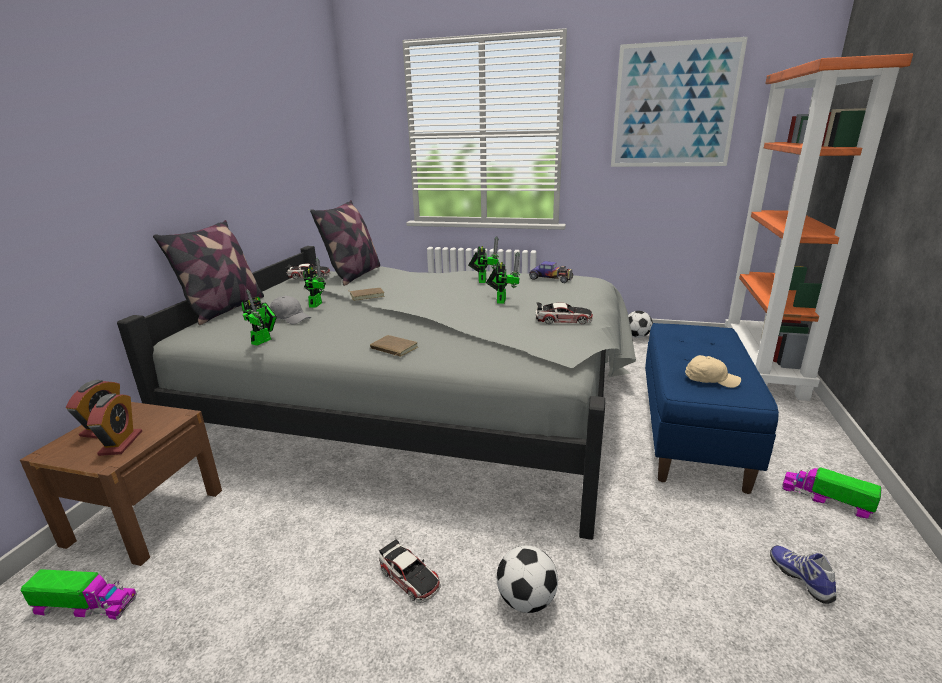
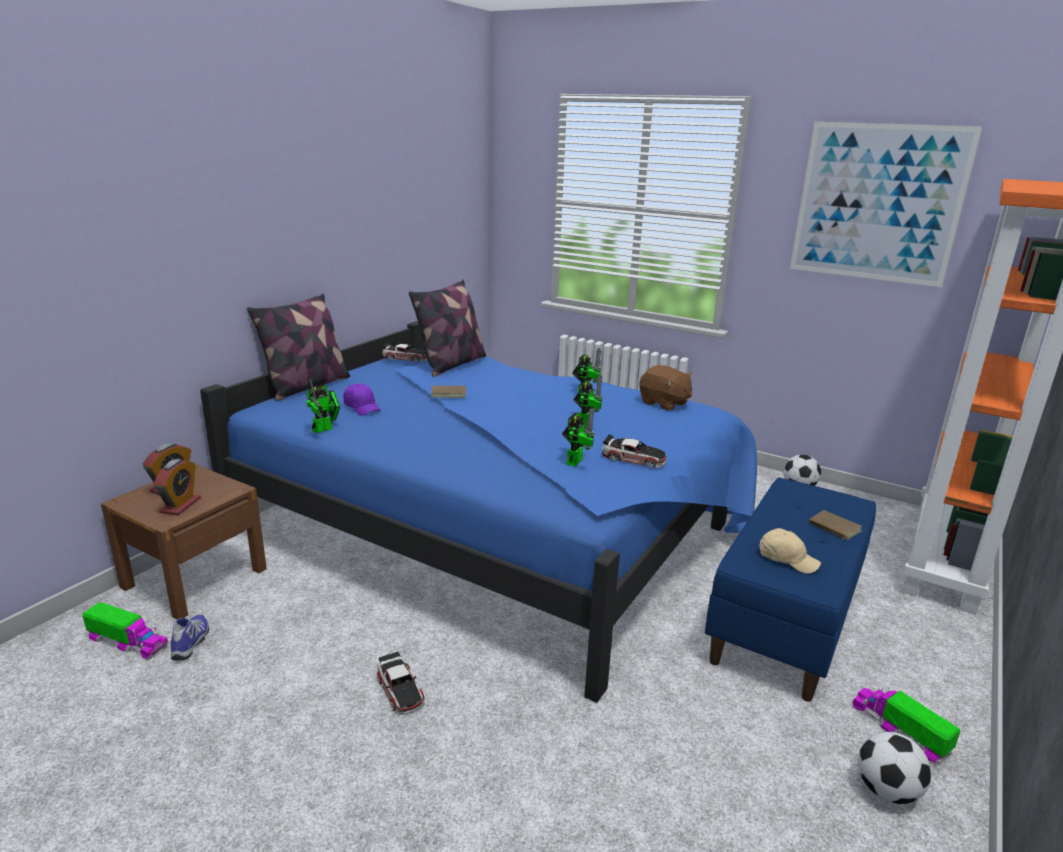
camera: 15 degrees right, 0 degrees up
grey bed [117,246,636,540] -> blue bed [200,321,757,703]
grey cap [270,296,311,324] -> purple cap [343,383,381,415]
toy robot [303,258,326,308] -> toy robot moved to [562,408,595,466]
brown book [370,335,418,357] -> brown book moved to [809,510,862,540]
football [497,545,558,613] -> football moved to [858,732,931,804]
toy car [529,261,573,283] -> brown plush toy [639,365,692,411]
shoe [770,545,837,604] -> shoe moved to [171,615,209,660]

